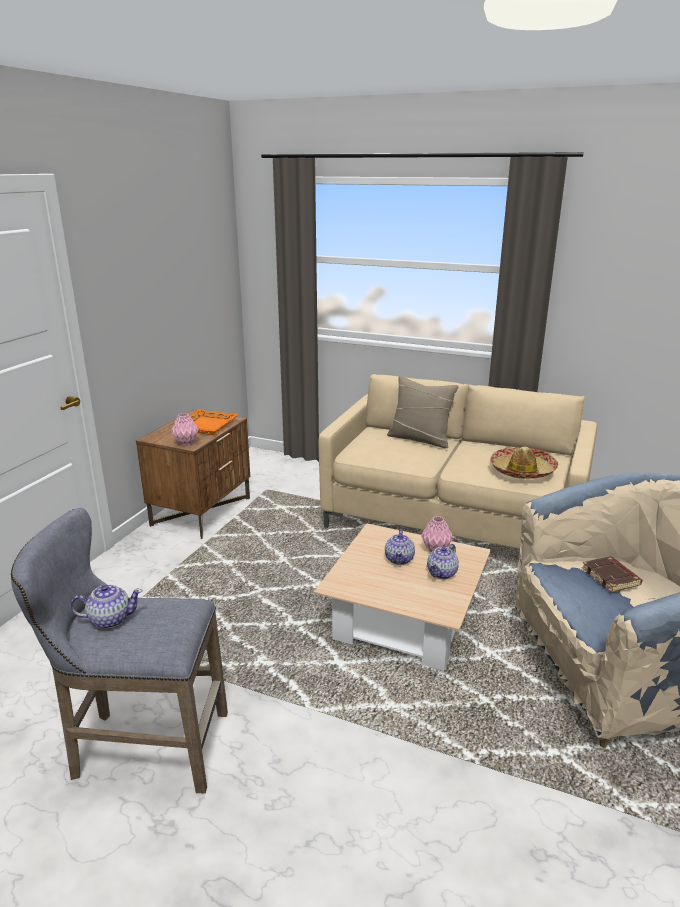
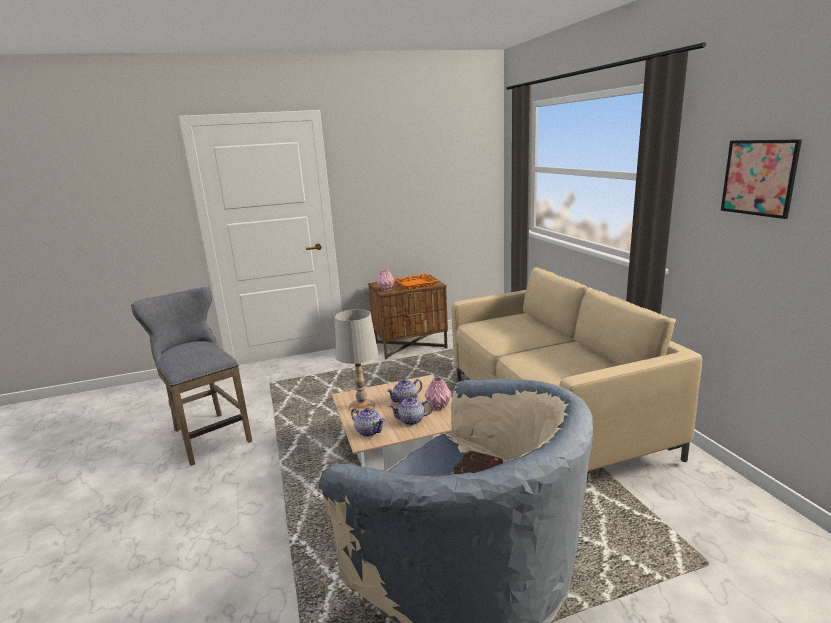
camera: 50 degrees right, 5 degrees down
teapot [70,585,142,629] -> teapot moved to [351,408,385,437]
beige pillow [387,376,459,448] -> none
hat [490,447,559,479] -> none
none -> white table lamp [335,309,378,413]
none -> picture [721,139,802,219]

